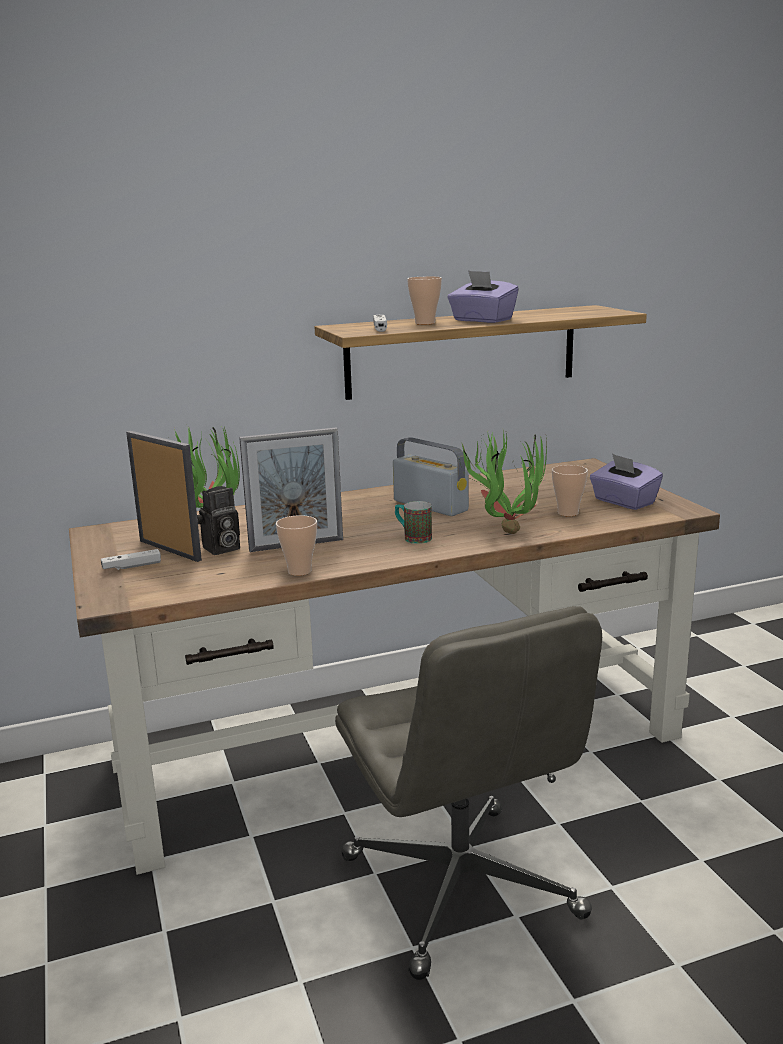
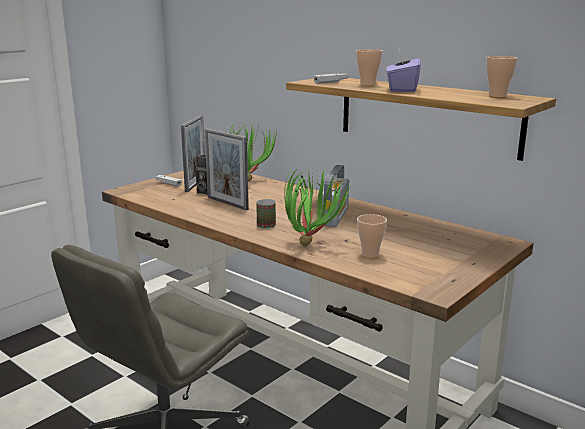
camera: 60 degrees right, 0 degrees up
cup [276,515,317,576] -> cup moved to [486,56,518,97]
purple tissue box [590,454,663,510] -> none

